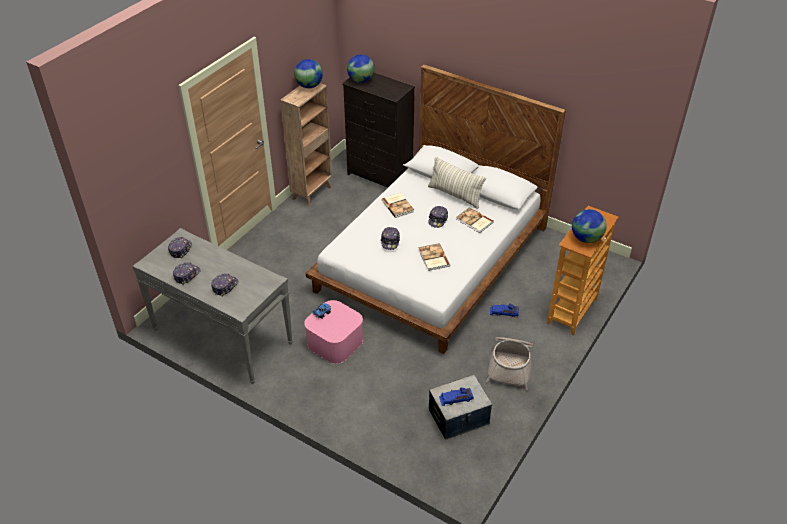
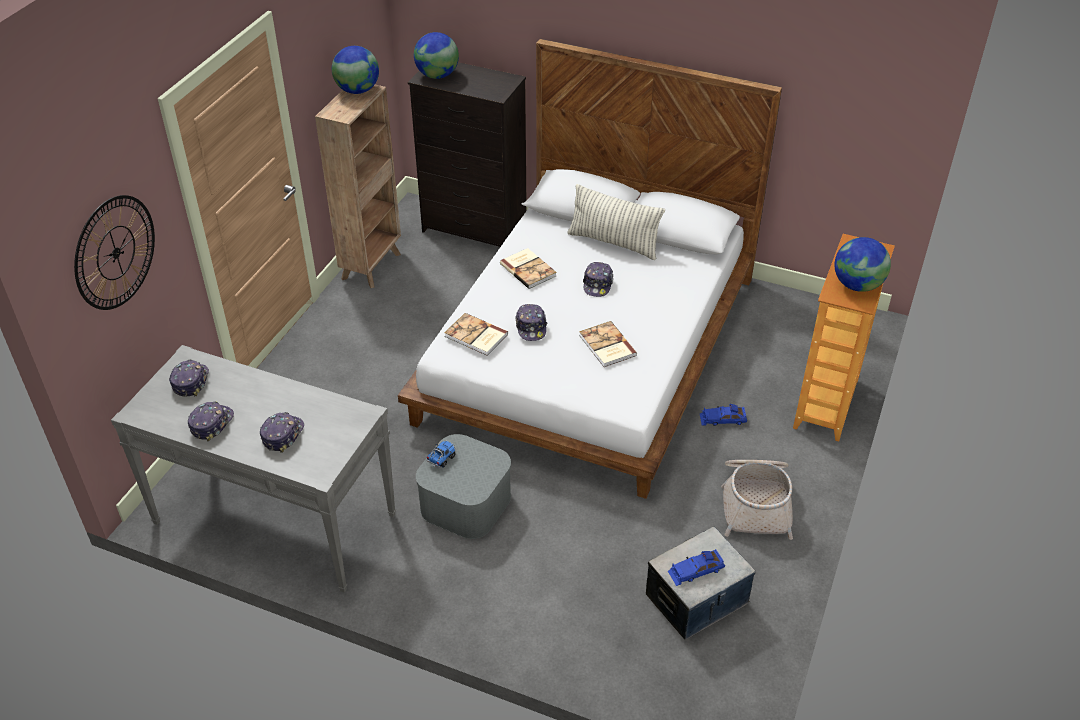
camera: 10 degrees left, 0 degrees up
pink storage box [304,300,363,364] -> grey storage box [416,434,511,539]
book [456,207,494,233] -> book moved to [444,313,508,356]
none -> wall clock [74,195,155,310]

